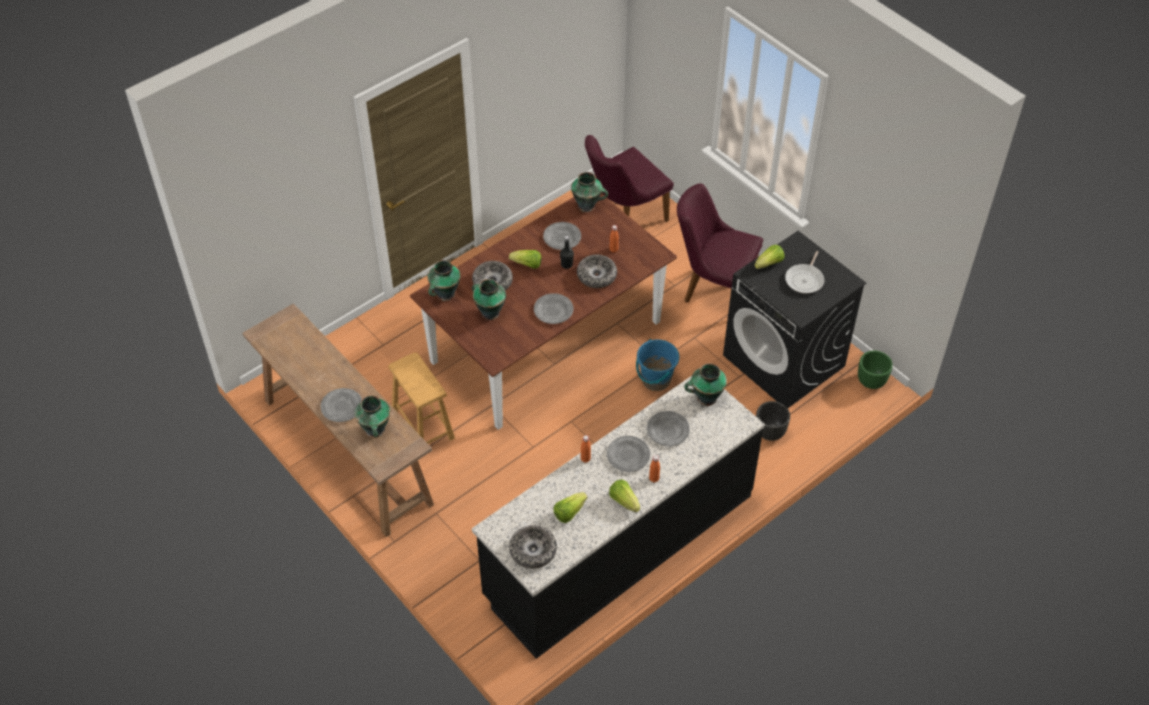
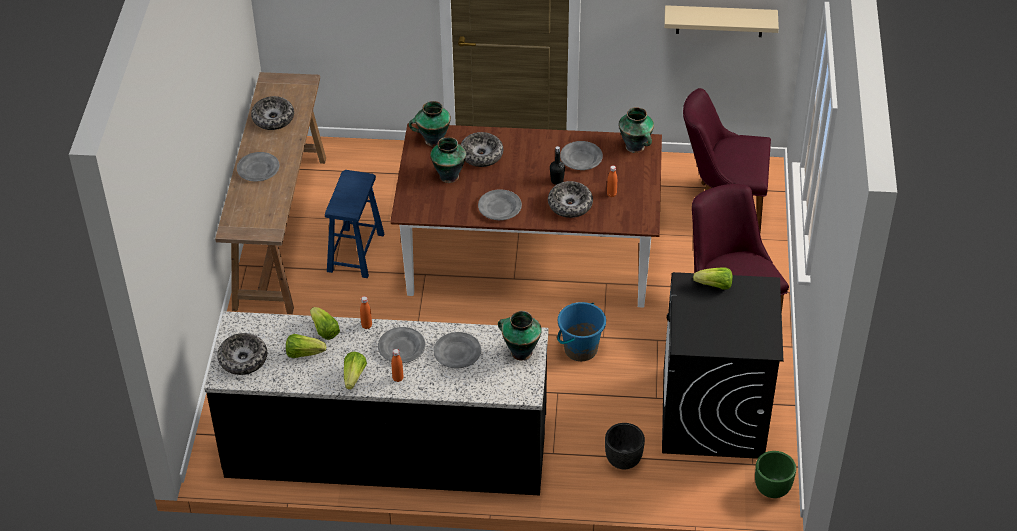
camera: 45 degrees right, 5 degrees down
vase [354,396,390,438] -> none
brown stool [388,352,455,444] -> blue stool [325,170,384,278]
lettuce [509,250,542,268] -> lettuce moved to [310,307,340,340]
frying pan [785,251,824,293] -> none
none -> bowl [251,96,294,130]
none -> beige shelf [664,5,779,37]

